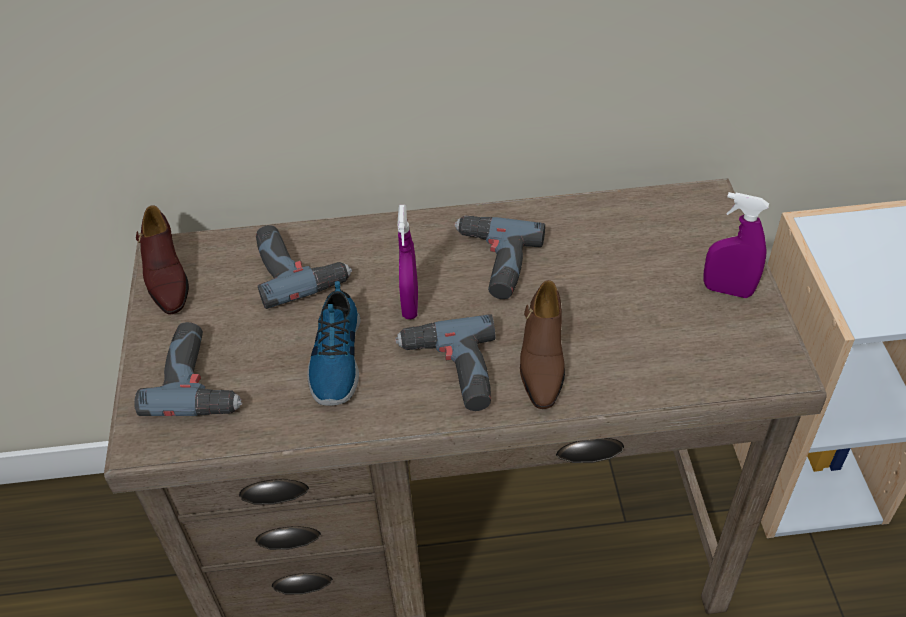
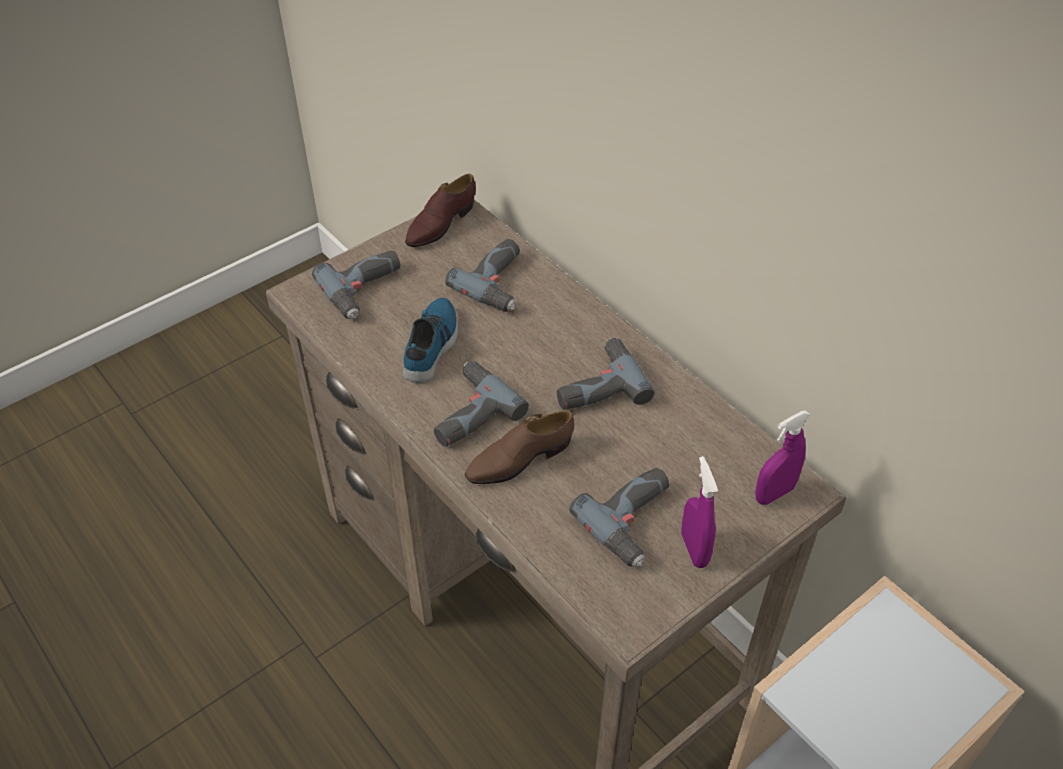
camera: 55 degrees right, 0 degrees up
shoe [307,281,361,406] -> shoe turned 135 degrees clockwise [403,298,458,383]
purple spray bottle [398,205,418,319] -> purple spray bottle moved to [755,410,810,505]
none -> power drill [569,468,669,567]

